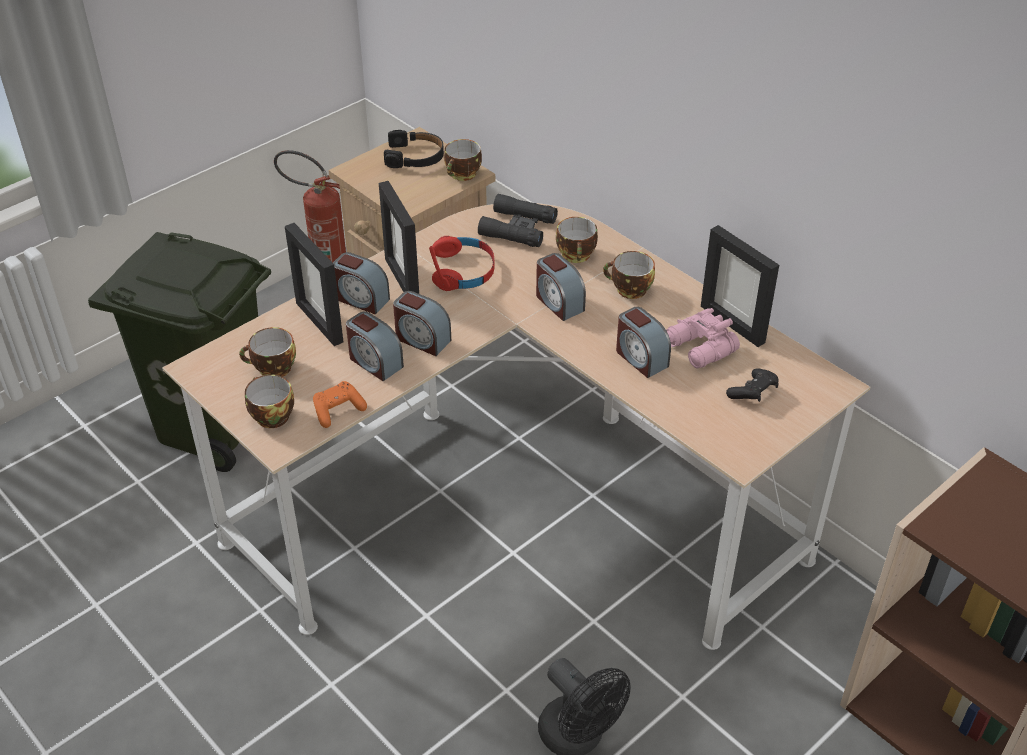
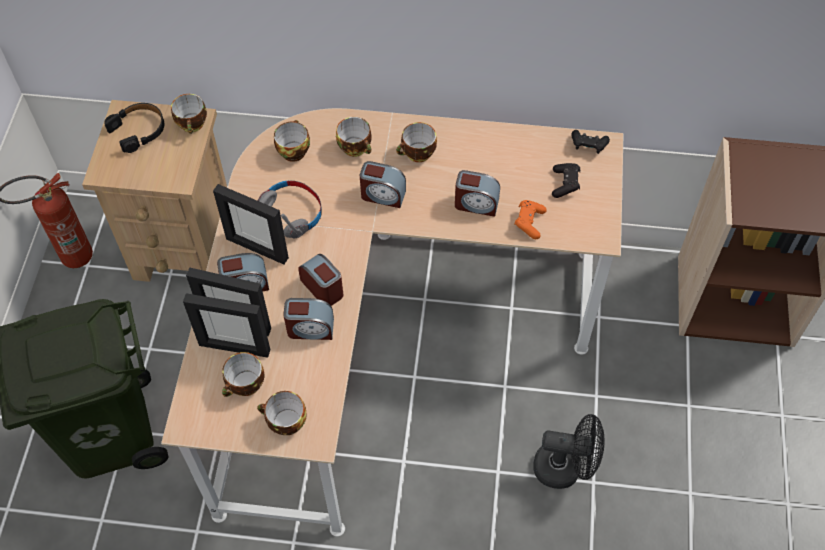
camera: 40 degrees left, 15 degrees up
orange game controller [313,381,367,428] -> orange game controller moved to [514,200,547,239]
alarm clock [393,291,451,356] -> alarm clock turned 120 degrees counterclockwise [298,254,343,306]
red headphones [429,236,494,291] -> grey headphones [258,181,322,238]
black binoculars [478,194,558,247] -> cup [274,120,310,162]
pink binoculars [666,308,740,369] -> none
picture frame [701,225,779,347] -> picture frame moved to [183,293,271,358]
none -> black game controller [571,130,610,154]

